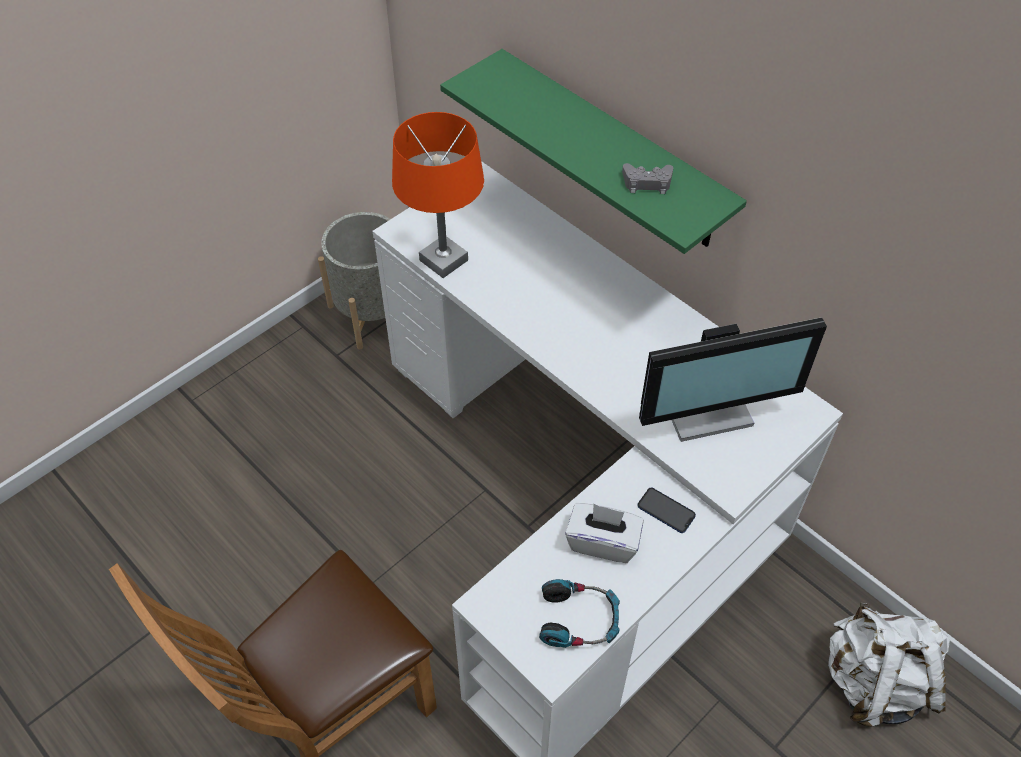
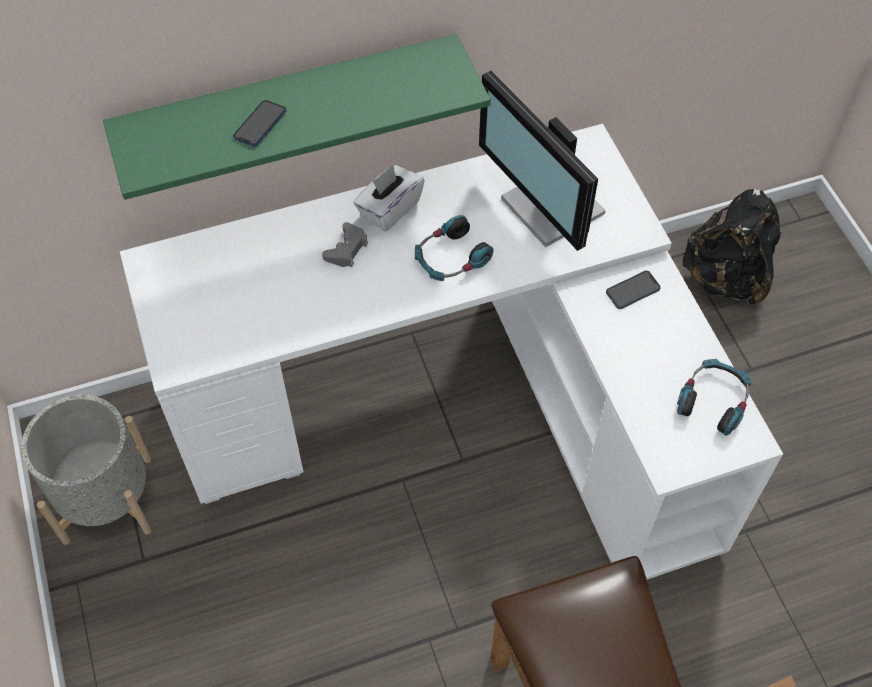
camera: 65 degrees left, 5 degrees up
orange table lamp [392,112,484,278] -> none
white tissue box [565,503,644,563] -> white tissue box moved to [353,165,425,232]
grey game controller [622,163,673,194] -> grey game controller moved to [322,222,368,267]
monitor [639,317,827,442] -> monitor turned 135 degrees clockwise [479,71,605,251]
white backpack [828,602,950,727] -> black backpack [682,189,781,306]
none -> phone [233,100,286,147]
none -> headphones [415,215,494,281]

